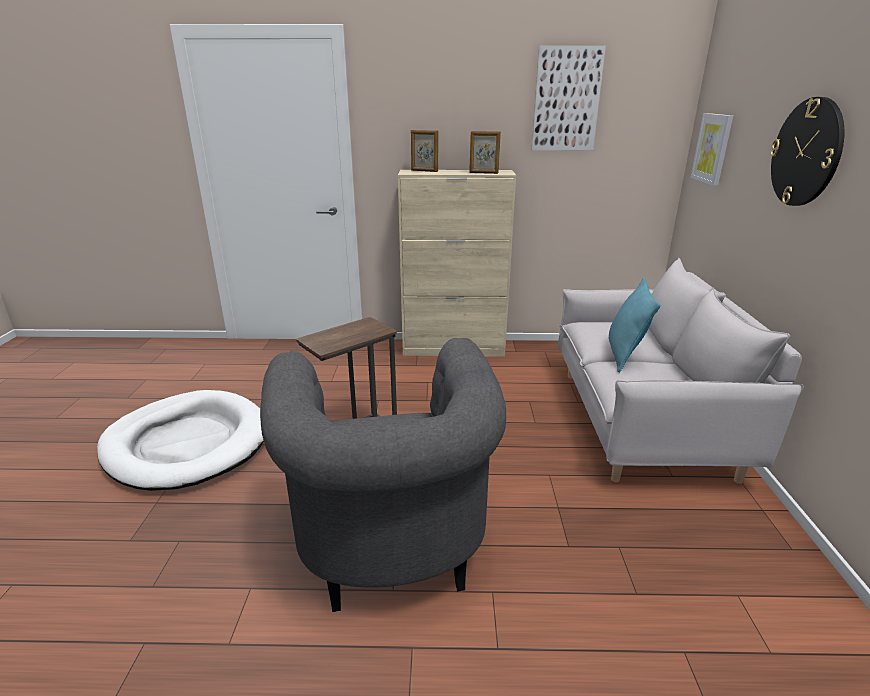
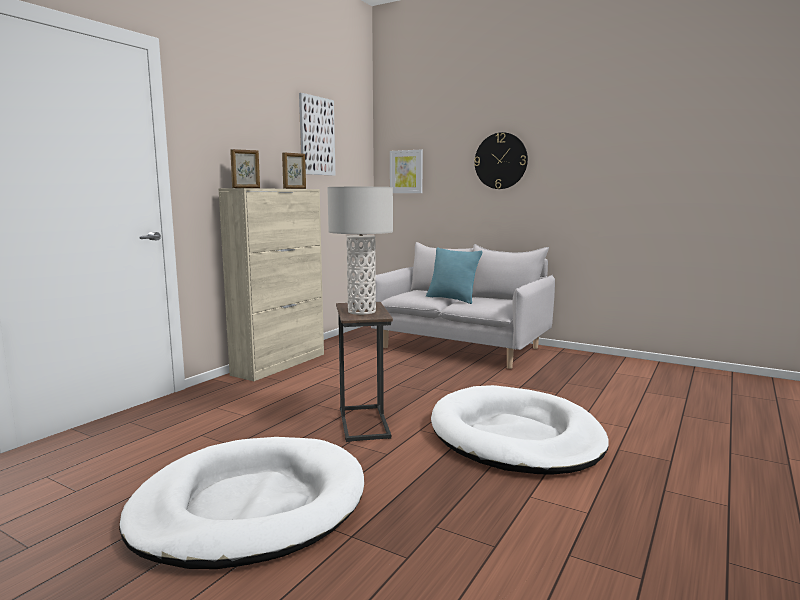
camera: 60 degrees left, 15 degrees down
grey armchair [260,338,506,612] -> white dog bed [431,385,609,475]
none -> white table lamp [327,187,393,315]

